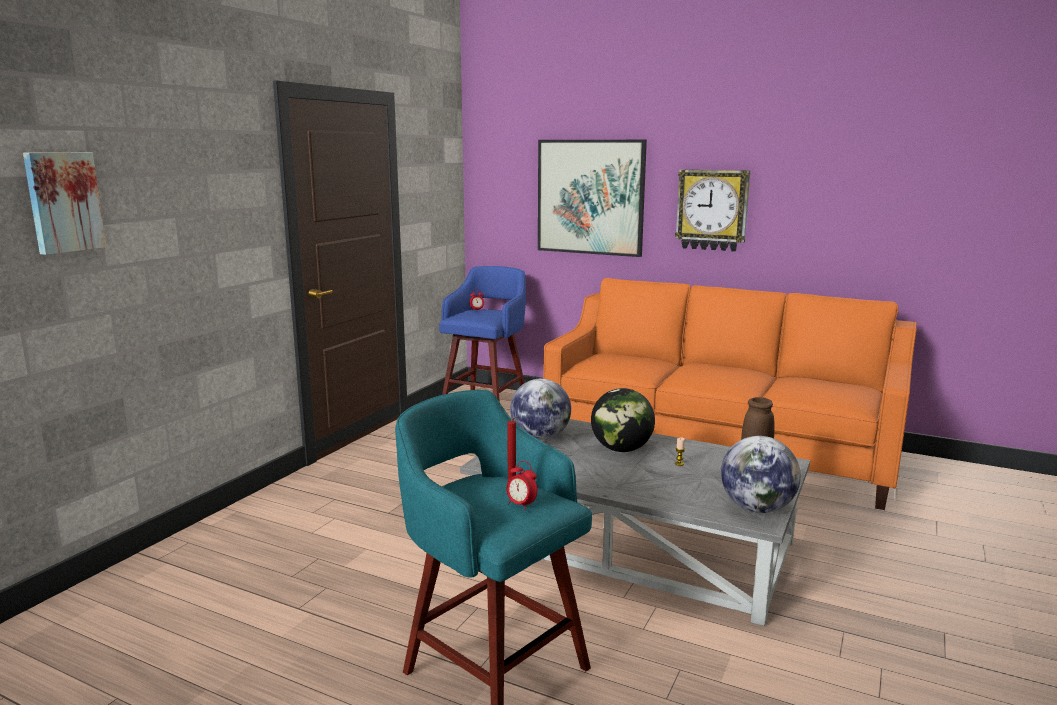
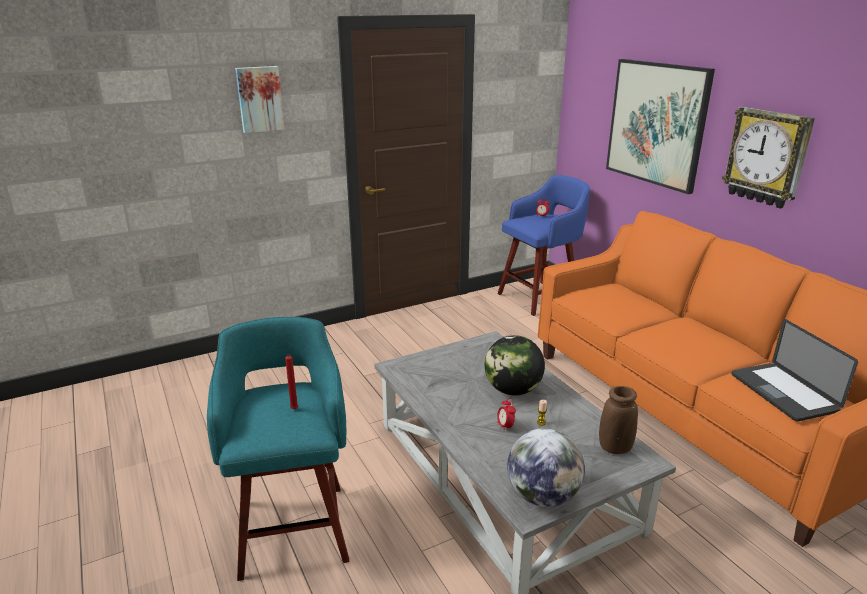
camera: 35 degrees right, 10 degrees up
picture [23,152,106,255] -> picture moved to [235,66,284,133]
alarm clock [506,461,537,511] -> alarm clock moved to [497,398,516,432]
globe [510,379,571,440] -> none
none -> laptop [732,319,858,422]

